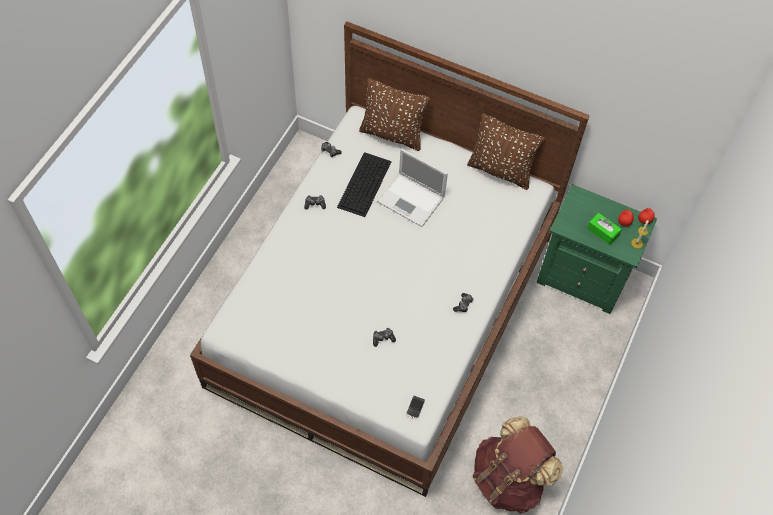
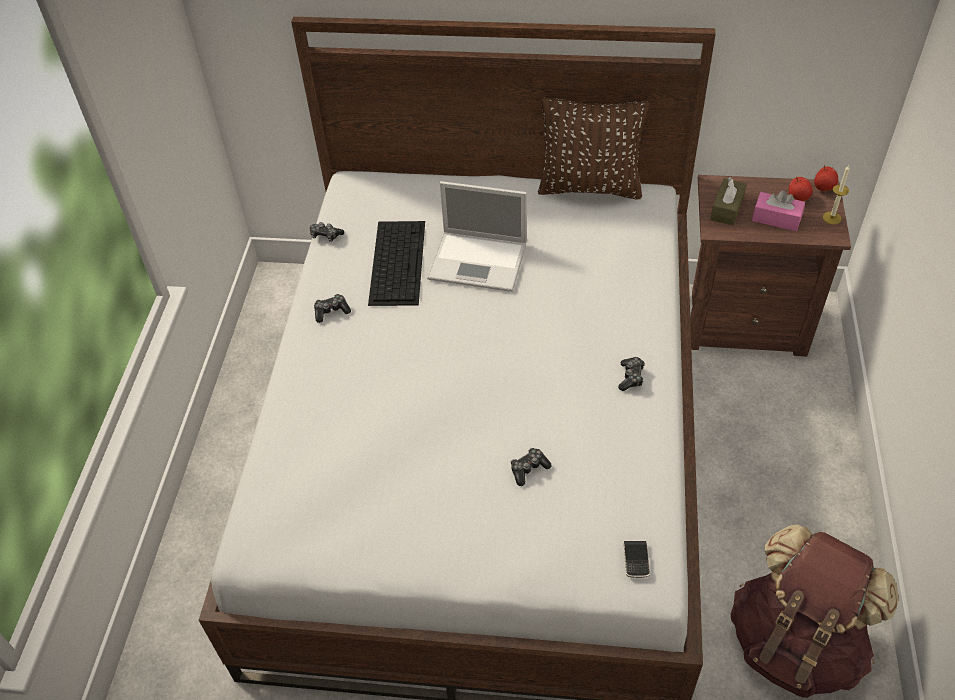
camera: 15 degrees left, 10 degrees down
brown pillow [359,78,430,151] -> none
green nightstand [536,184,657,314] -> brown nightstand [690,175,851,356]
green tissue box [587,213,622,245] -> pink tissue box [752,190,805,231]
none -> brown tissue box [710,177,747,226]

